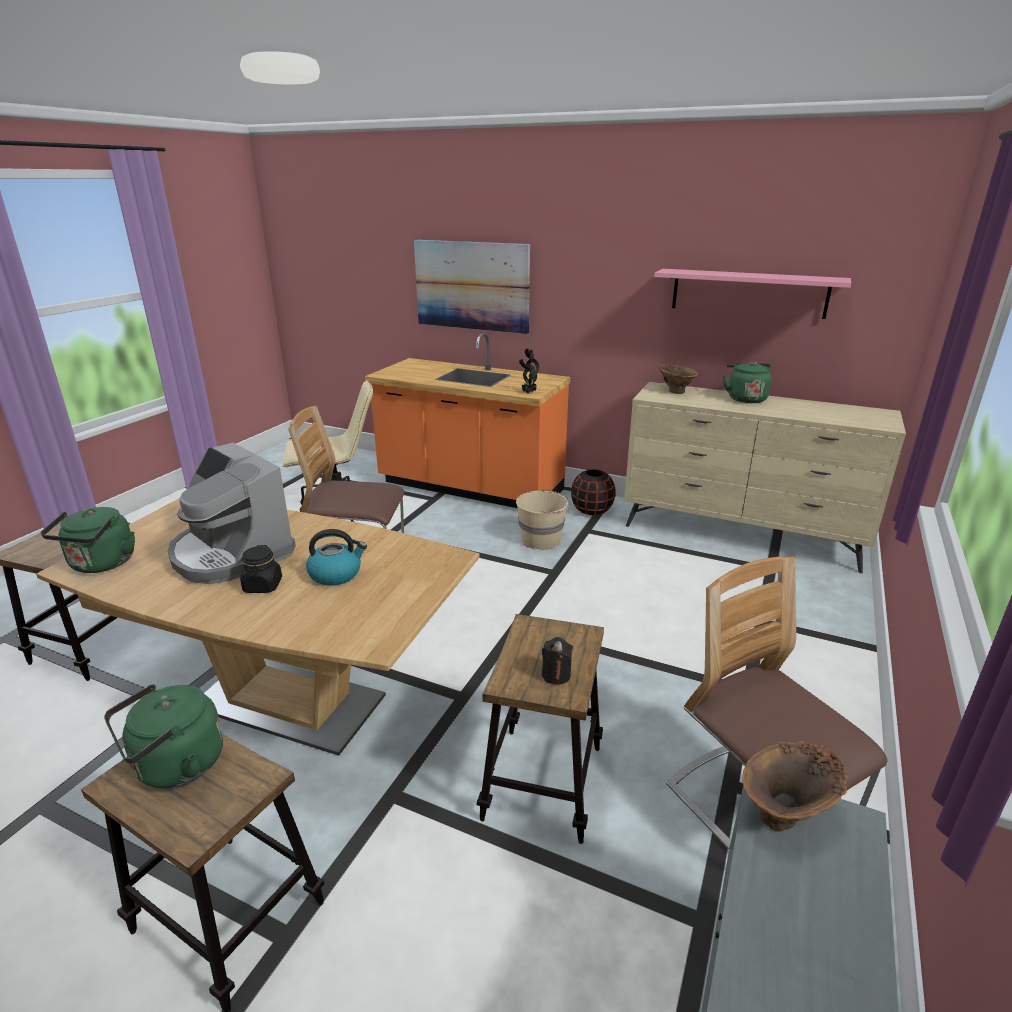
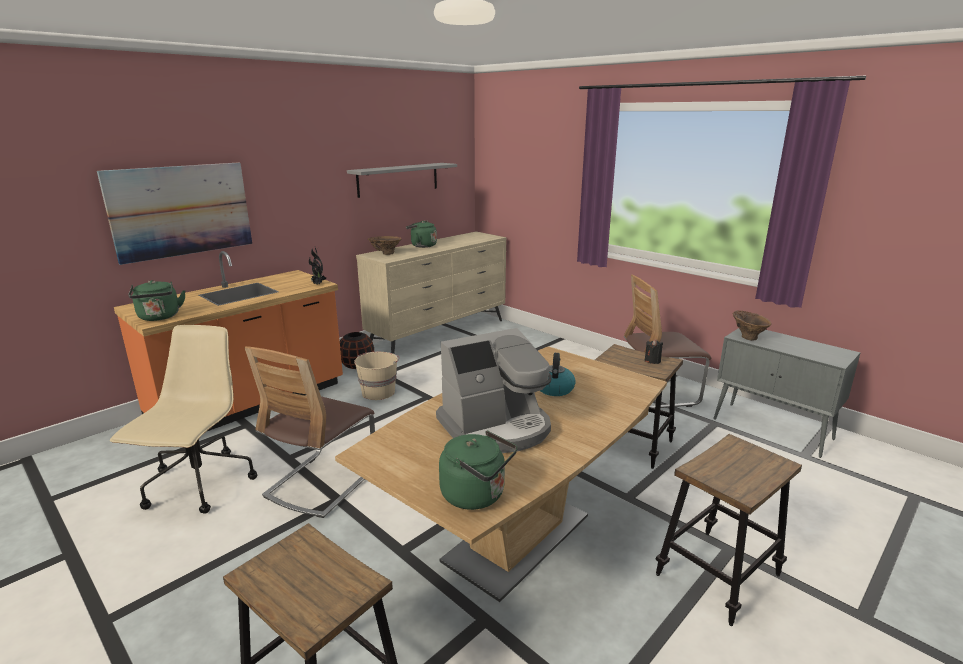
camera: 70 degrees left, 5 degrees down
green kettle [104,684,223,788] -> green kettle moved to [128,280,186,321]
black jar [240,545,282,593] -> none
pink shelf [654,269,851,319] -> grey shelf [347,163,457,198]

